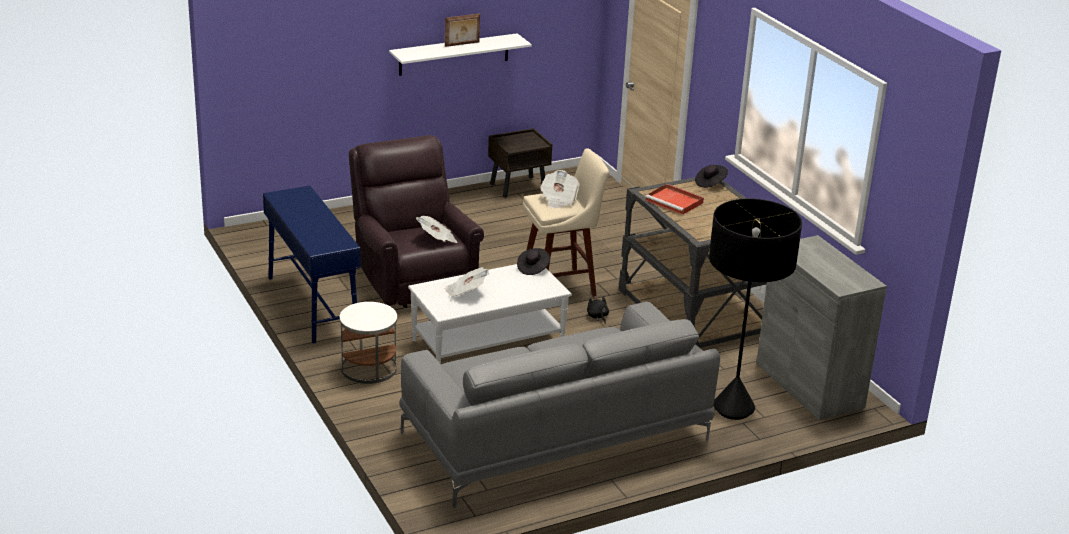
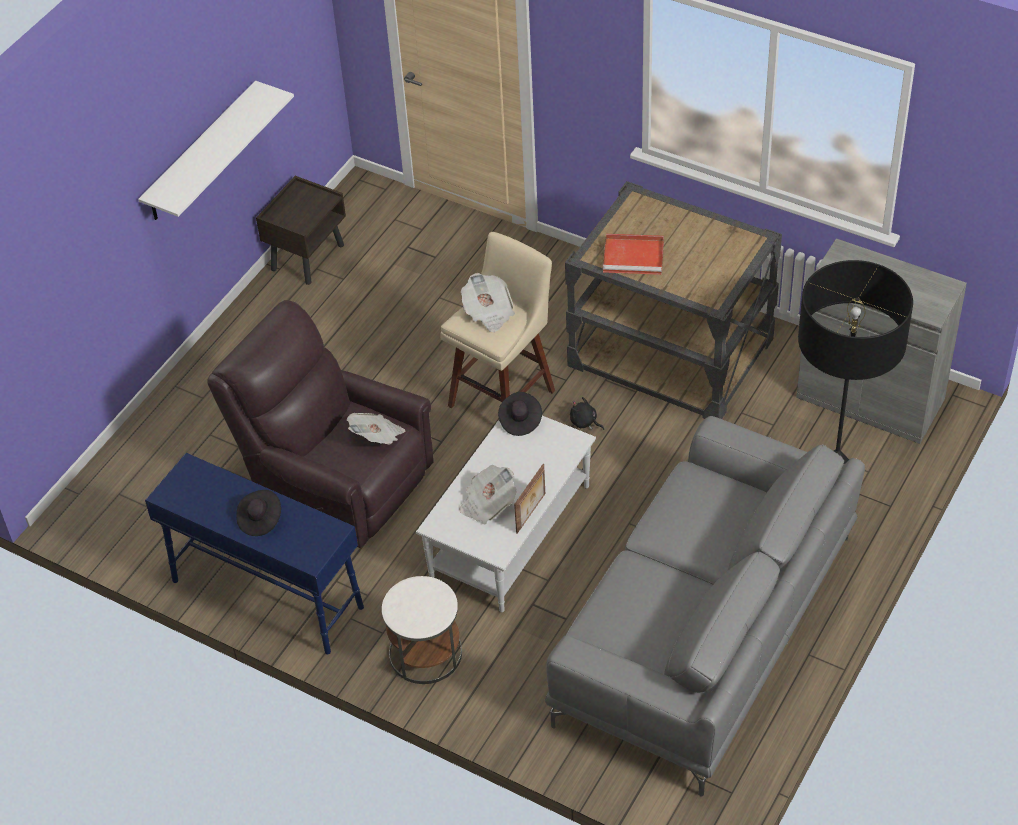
camera: 30 degrees left, 20 degrees up
picture frame [445,13,480,47] -> picture frame moved to [514,464,545,533]
black hat [695,165,728,188] -> black hat moved to [236,490,281,536]

